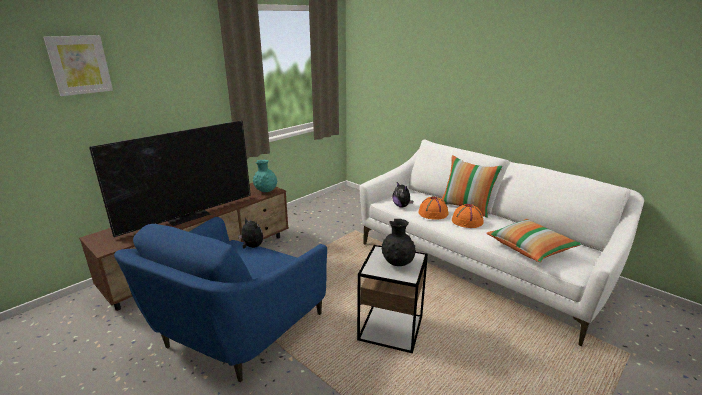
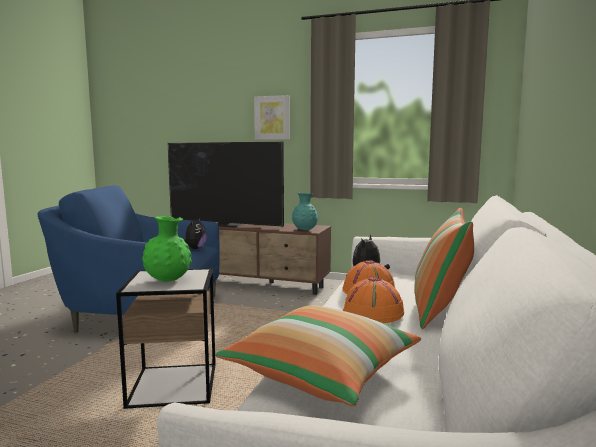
camera: 65 degrees right, 15 degrees down
picture [43,35,113,96] -> picture moved to [254,95,290,140]
black vase [382,219,416,266] -> green vase [142,216,192,282]

